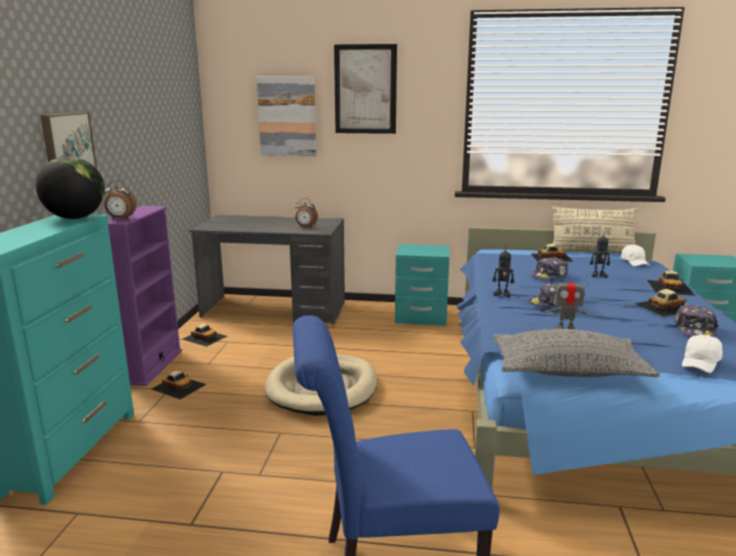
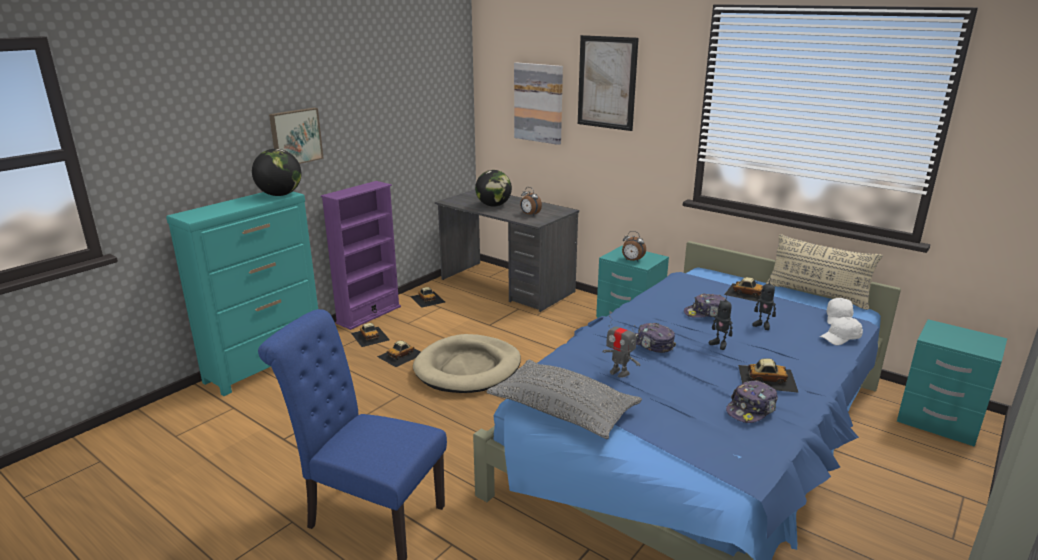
camera: 30 degrees right, 5 degrees up
alarm clock [104,180,137,219] -> alarm clock moved to [622,231,646,262]
toy robot [493,249,514,297] -> toy robot moved to [709,294,732,350]
toy car [647,271,695,296] -> toy car moved to [377,341,421,367]
white cap [682,334,723,373] -> white cap moved to [820,317,863,345]
none -> globe [475,170,512,207]

